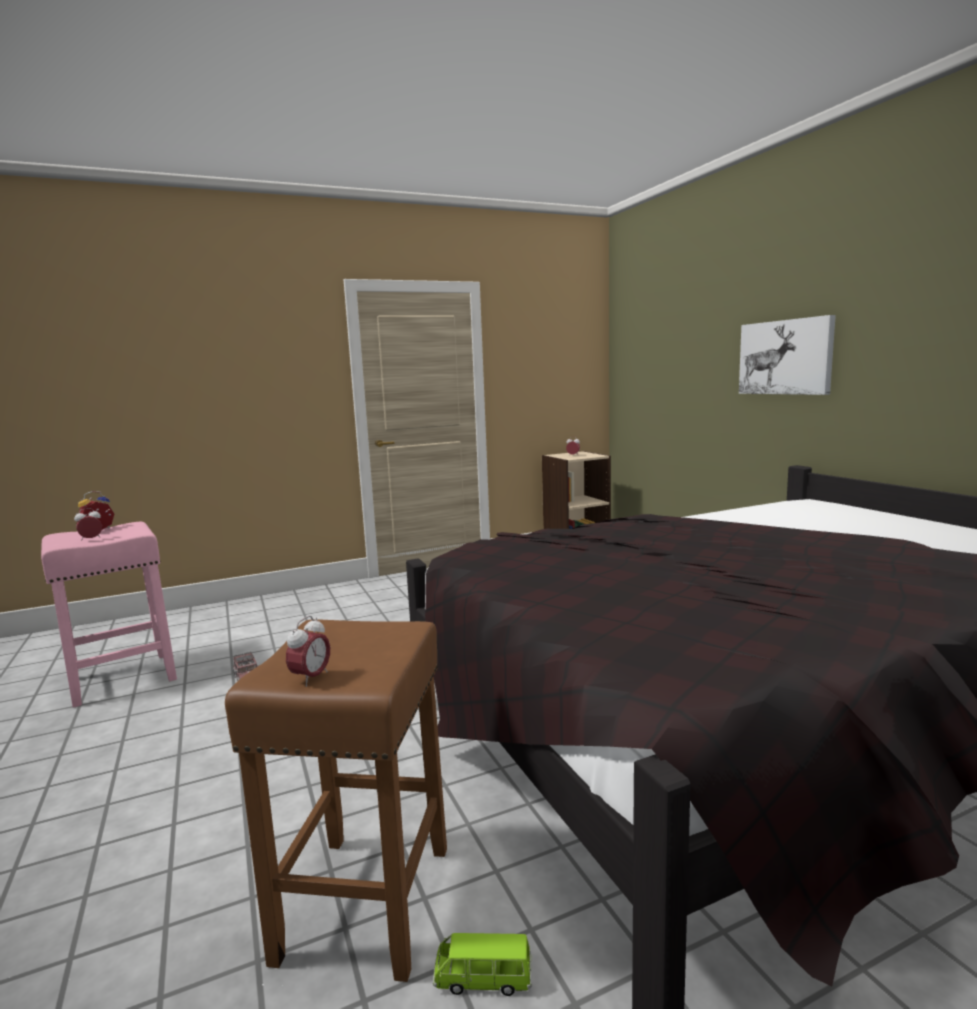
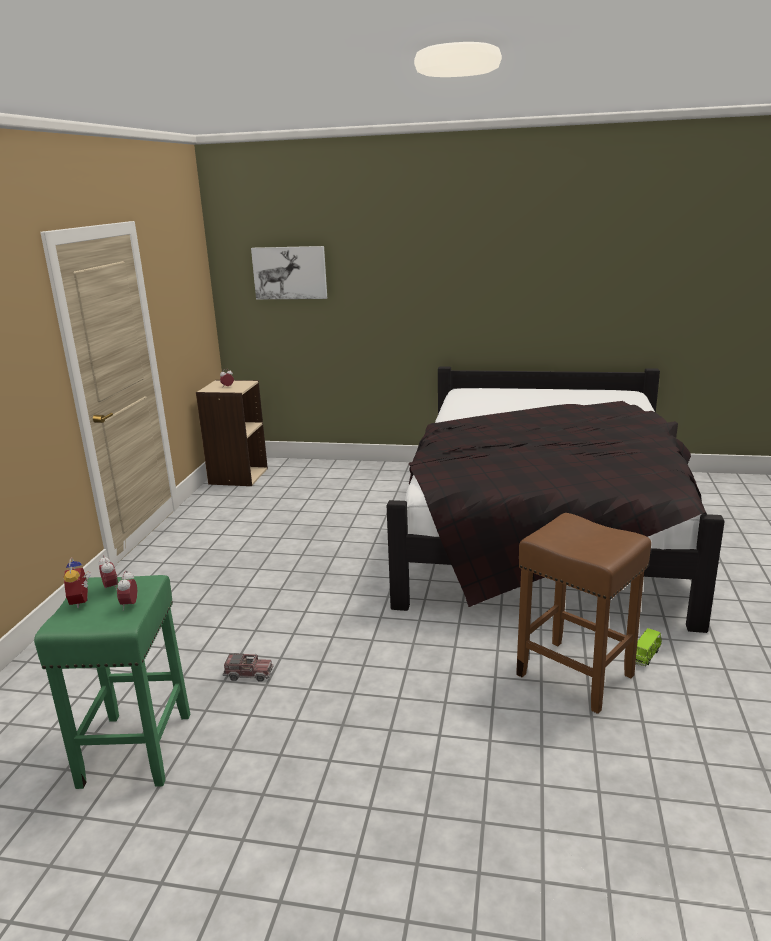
camera: 55 degrees left, 10 degrees up
pink stool [41,522,177,708] -> green stool [34,575,190,789]
alarm clock [286,616,330,687] -> alarm clock moved to [98,555,118,591]
picture [739,315,836,395] -> picture moved to [251,246,327,299]

